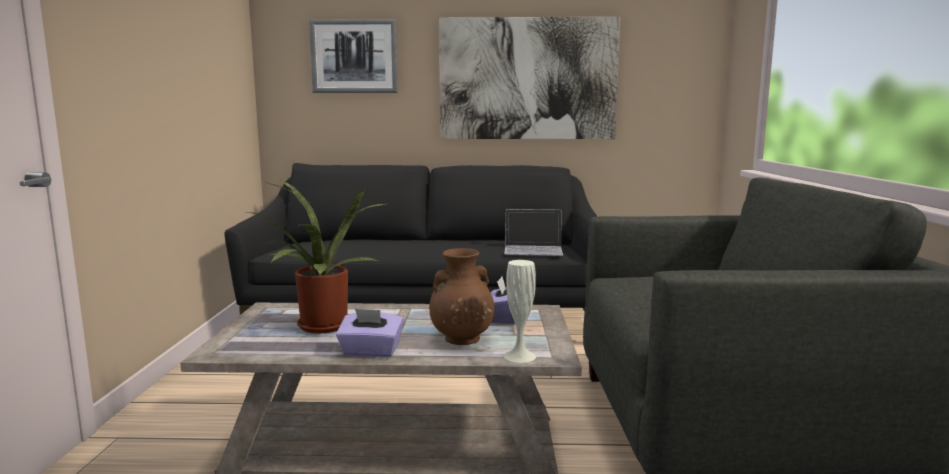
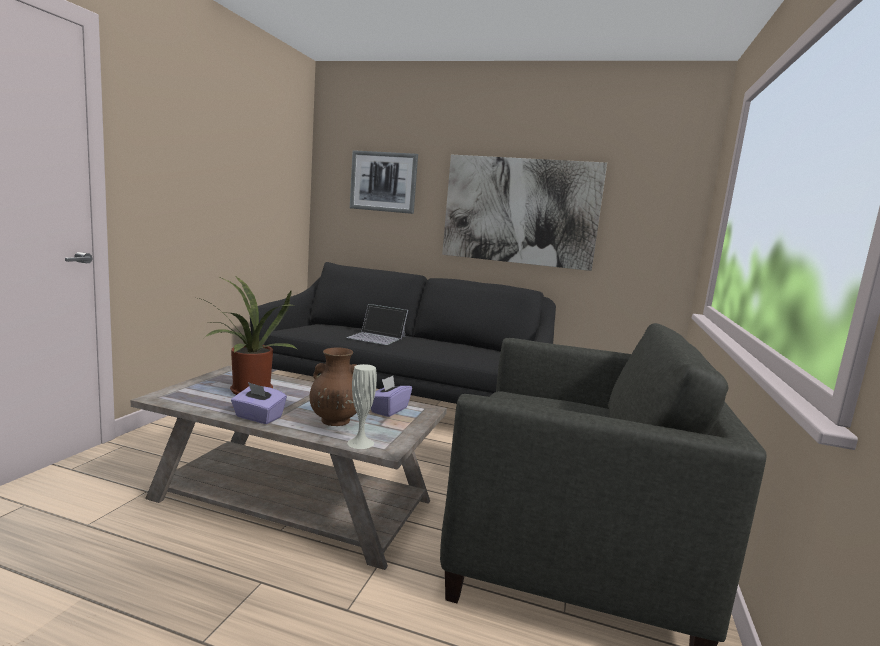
camera: 15 degrees right, 0 degrees up
laptop [504,209,563,256] -> laptop moved to [346,304,408,345]

